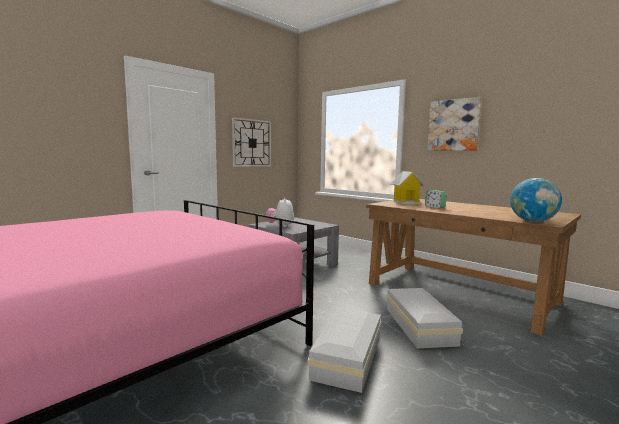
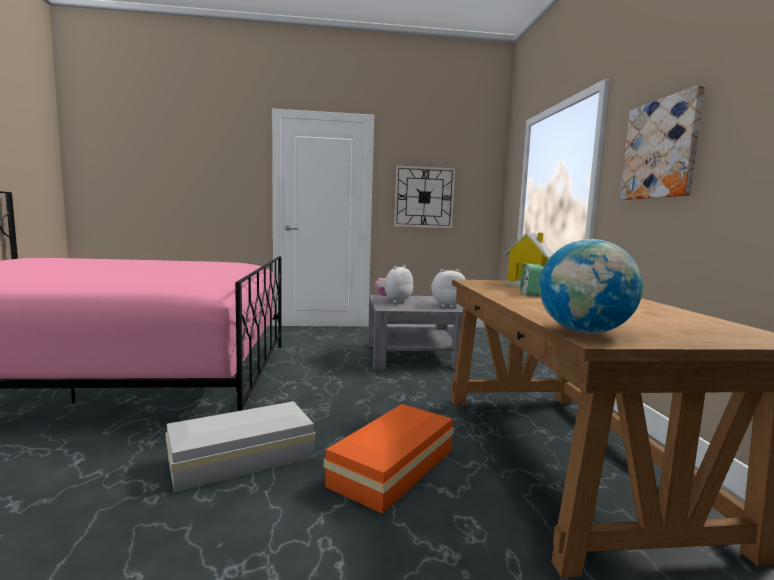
camera: 40 degrees right, 0 degrees up
white storage box [386,288,463,348] -> orange storage box [324,404,454,514]
none -> plush toy [431,269,466,307]

